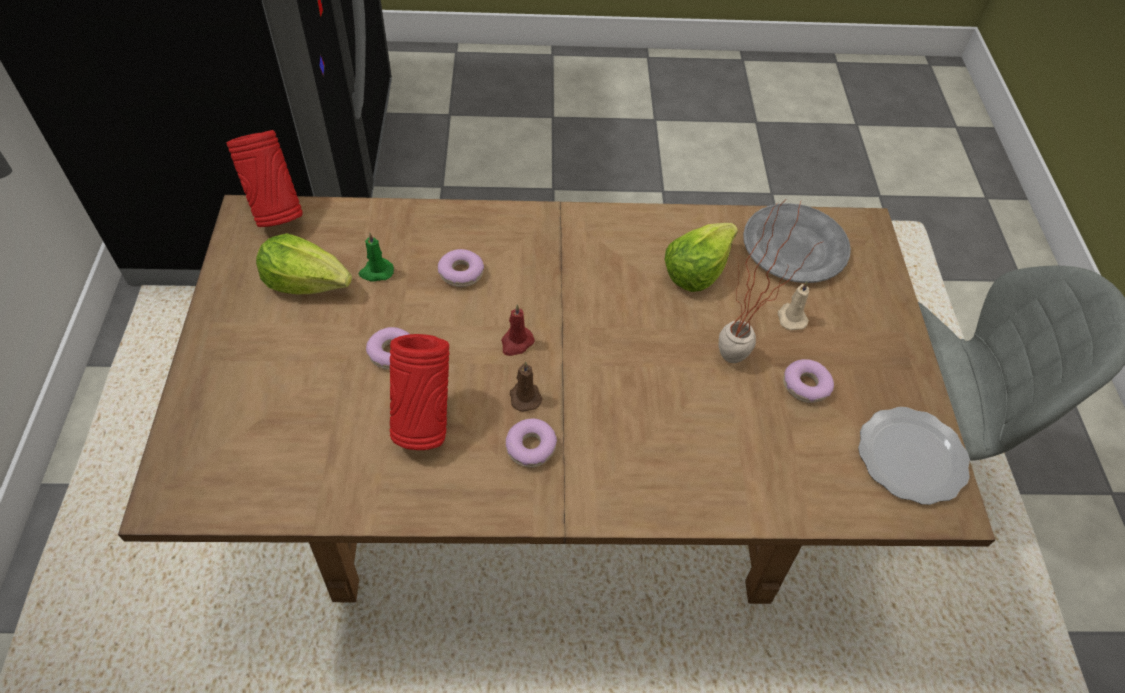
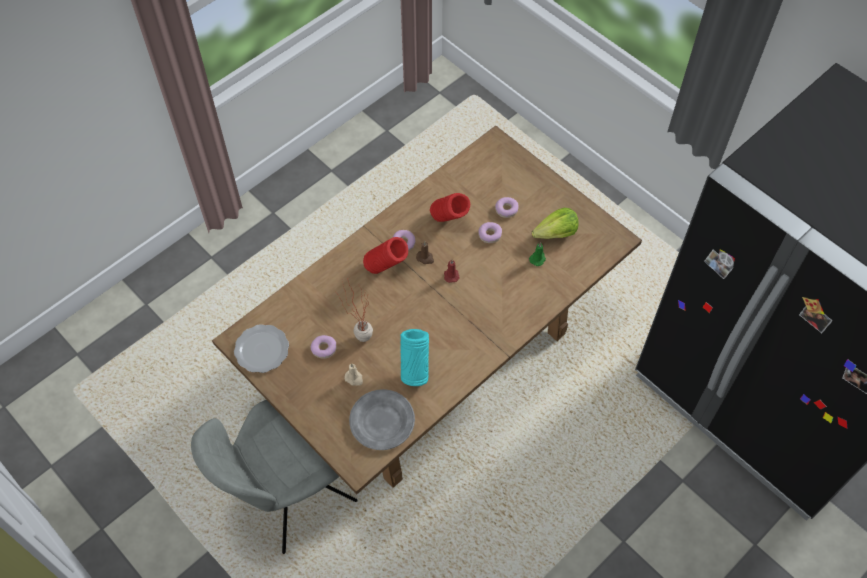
camera: 140 degrees right, 5 degrees up
red vase [227,130,303,227] -> red vase moved to [363,237,408,274]
donut [438,249,484,287] -> donut moved to [495,197,519,218]
lettuce [665,223,738,292] -> turquoise vase [400,329,429,386]

